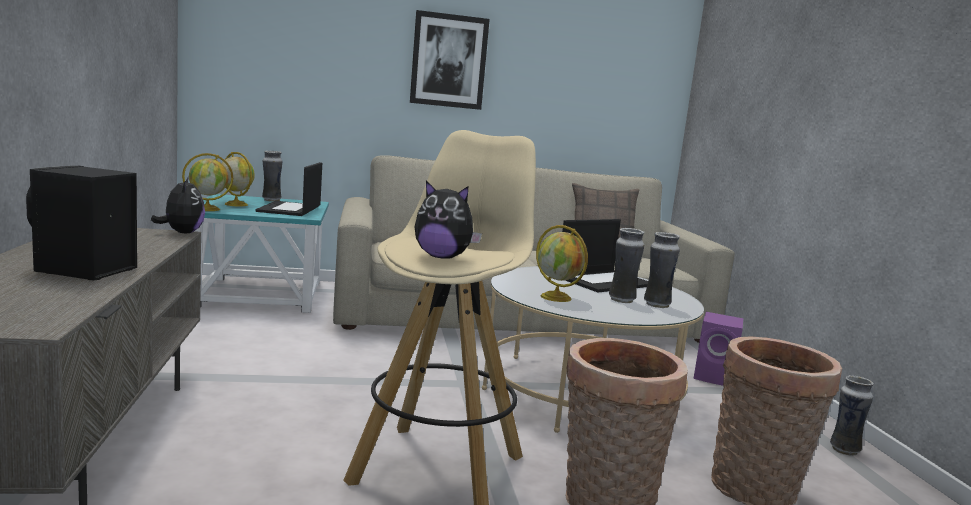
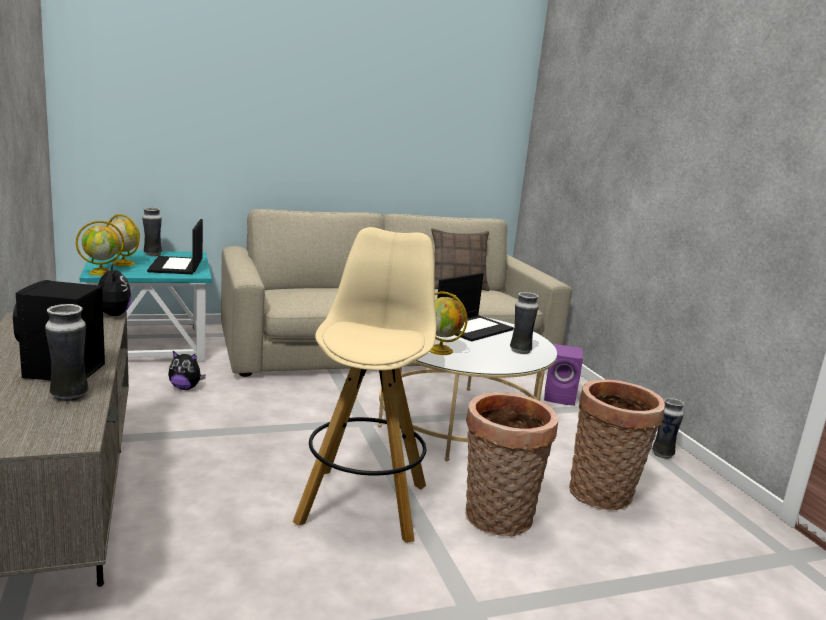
camera: 10 degrees left, 5 degrees up
picture [410,10,490,110] -> none
plush toy [415,181,482,259] -> plush toy moved to [168,351,206,390]
vase [609,228,644,303] -> vase moved to [45,304,89,401]

